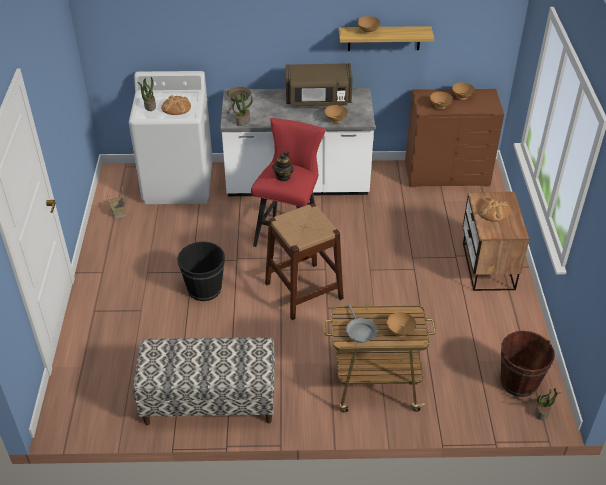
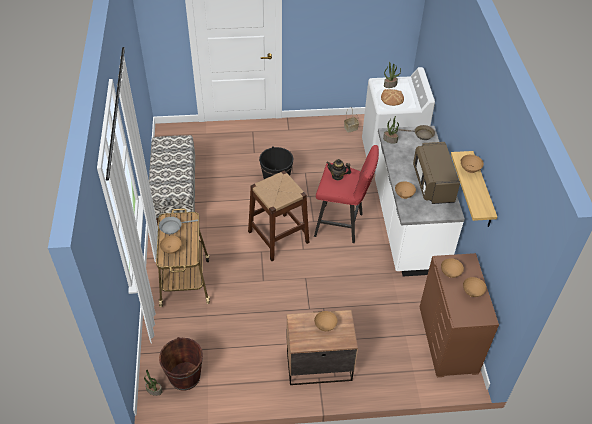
camera: 85 degrees right, 5 degrees up
bread [477,197,509,222] -> brown bowl [314,311,338,331]

